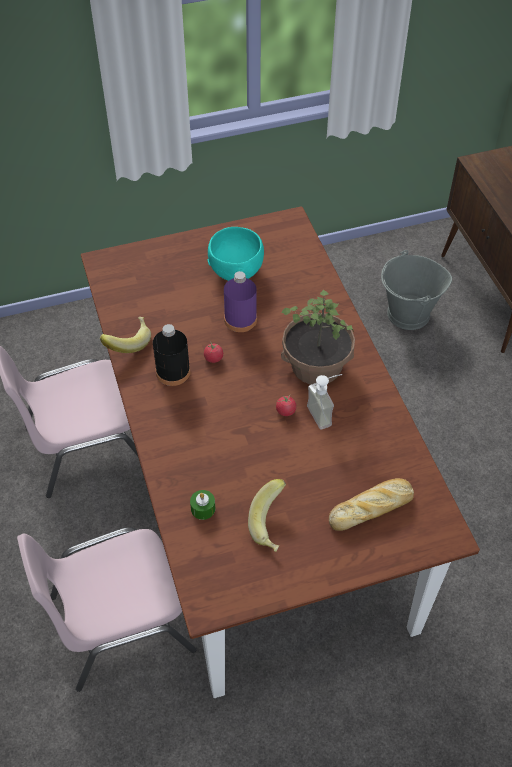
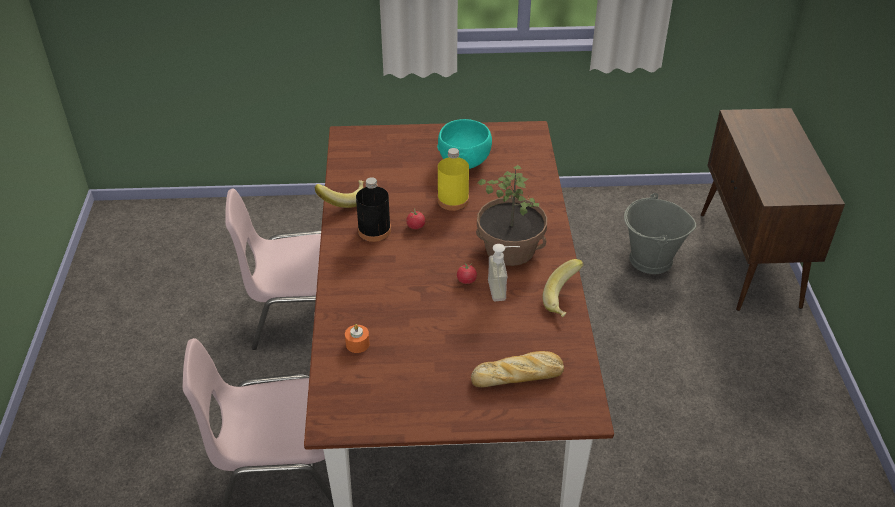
camera: 15 degrees right, 10 degrees down
green candle [190,490,215,520] -> orange candle [345,324,370,353]
purple bottle [224,271,257,332] -> yellow bottle [437,148,469,211]
banana [248,479,286,552] -> banana moved to [542,259,584,317]

